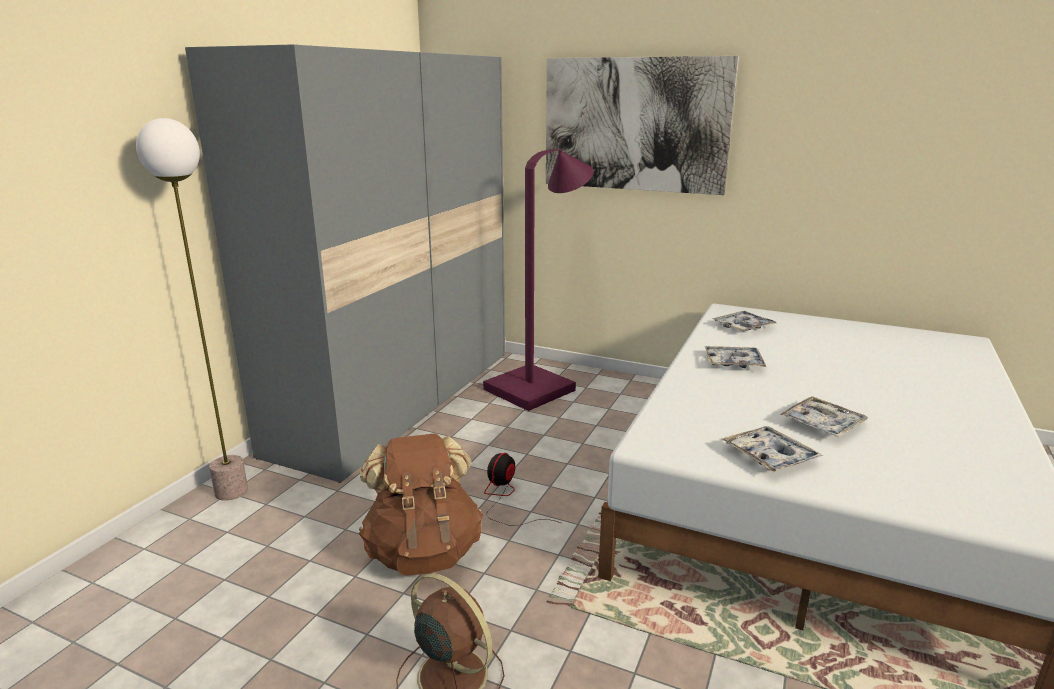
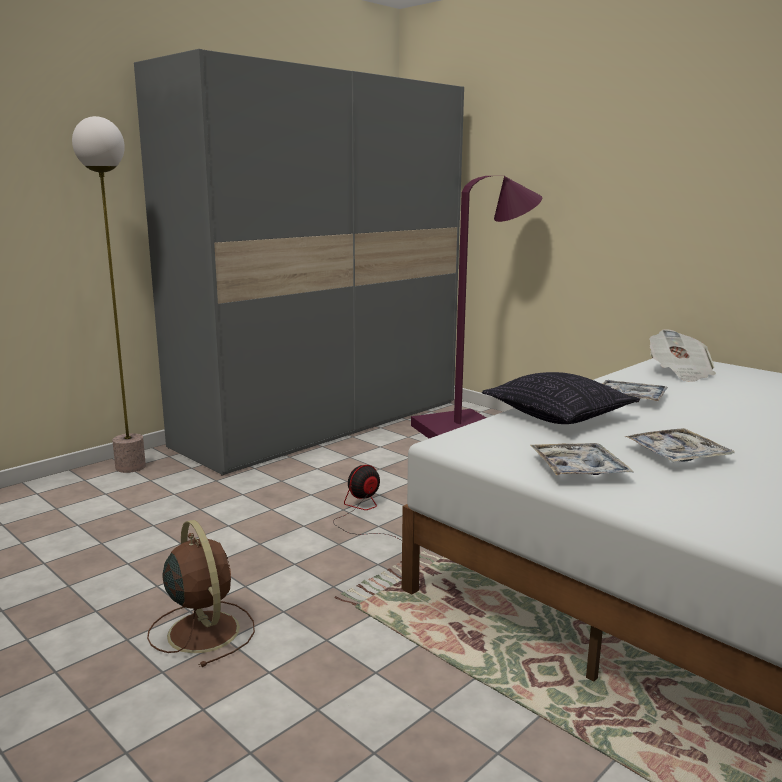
camera: 20 degrees right, 5 degrees down
brown backpack [359,434,483,576] -> none
picture [546,56,739,195] -> none
tray [712,311,777,332] -> newspaper [649,329,716,382]
none -> pillow [482,372,639,424]

